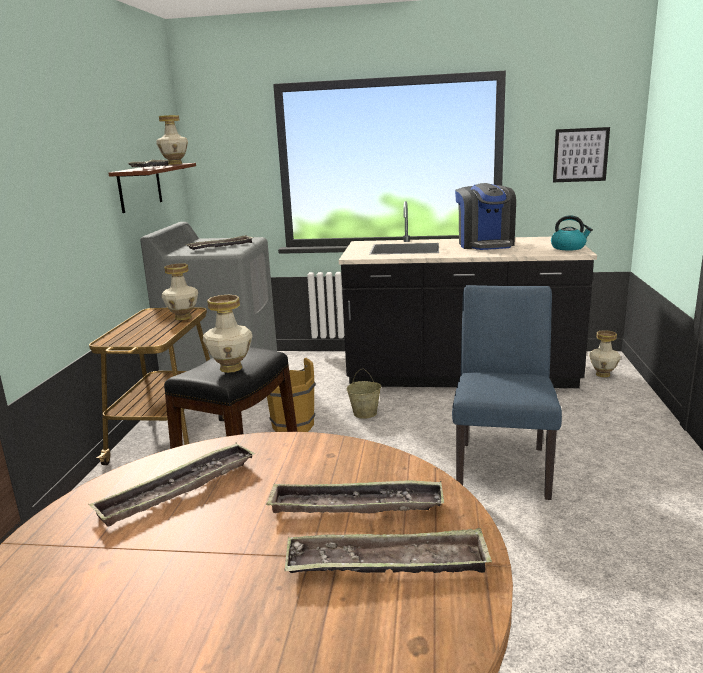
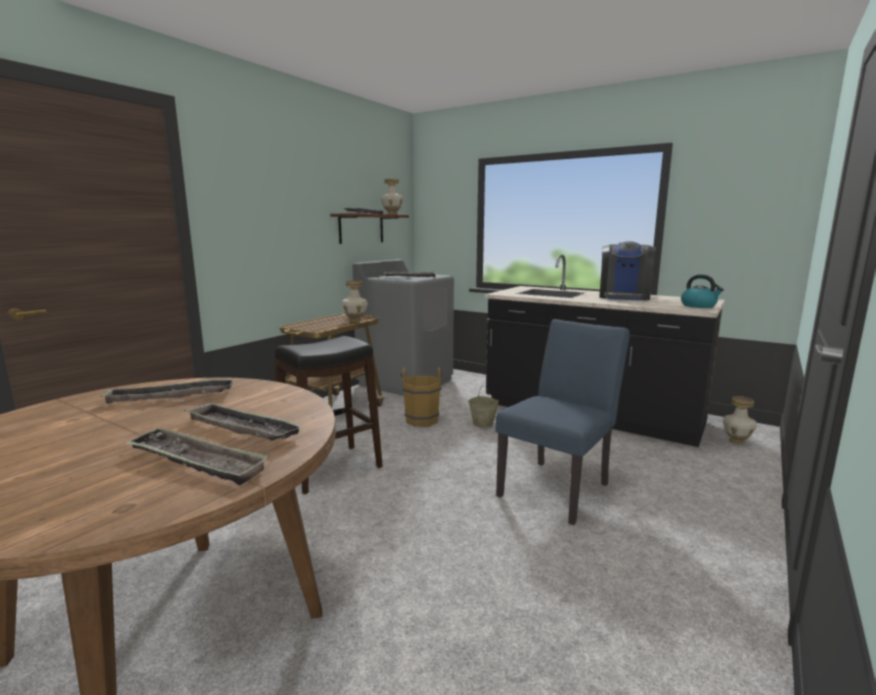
camera: 25 degrees right, 5 degrees down
vase [203,295,252,373] -> none
picture [553,127,610,182] -> none

